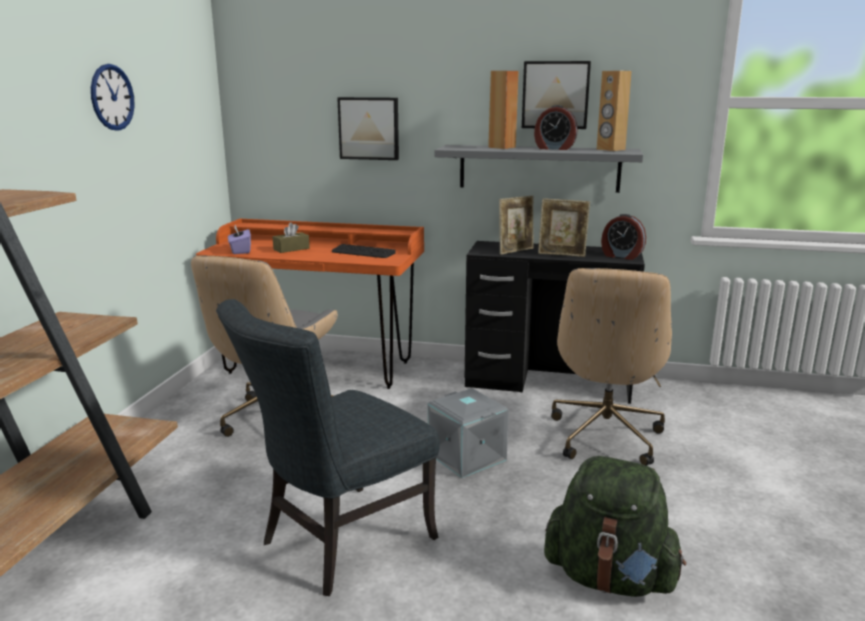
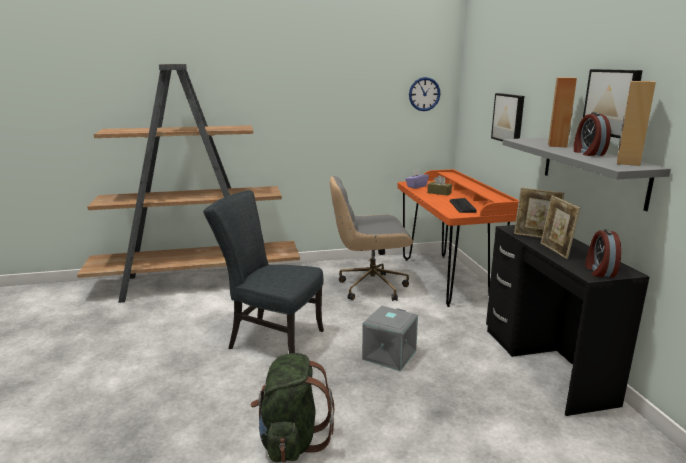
camera: 65 degrees right, 0 degrees up
wall clock [91,64,135,131] -> wall clock moved to [409,77,440,111]
grey office chair [551,268,672,466] -> none

